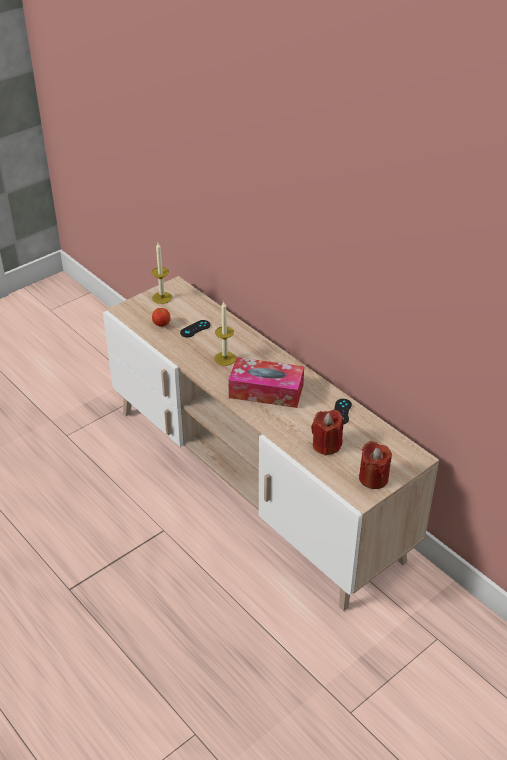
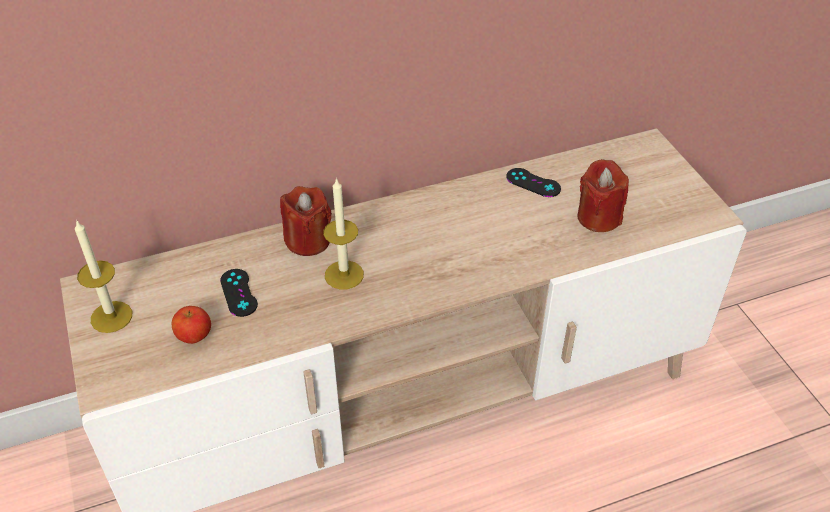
camera: 70 degrees left, 5 degrees up
tissue box [228,357,304,408] -> none
red candle [359,441,392,489] -> red candle moved to [280,186,332,256]

